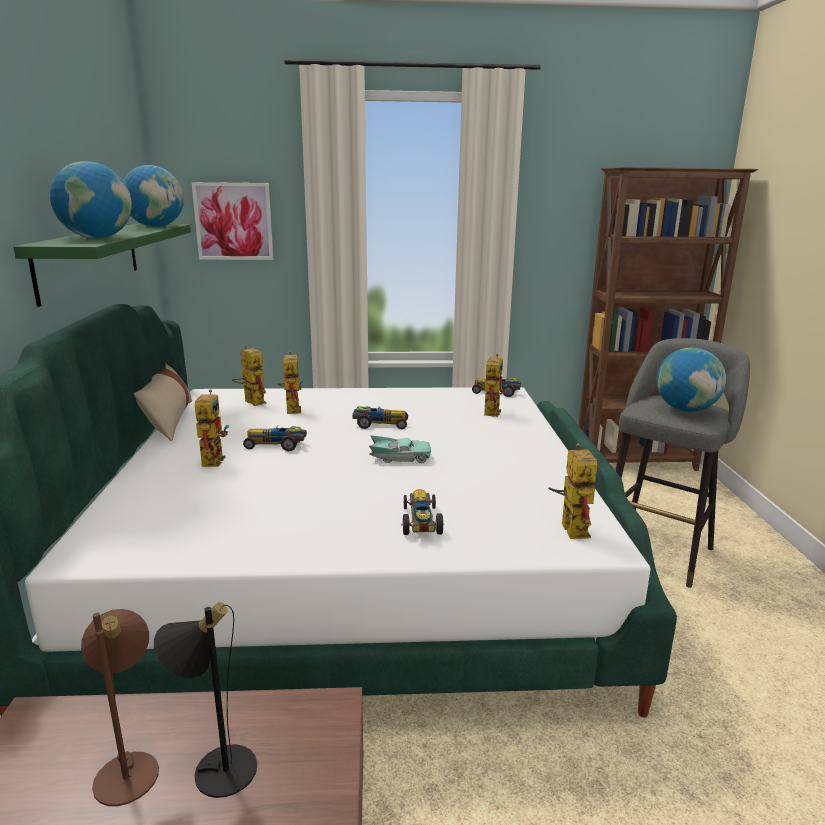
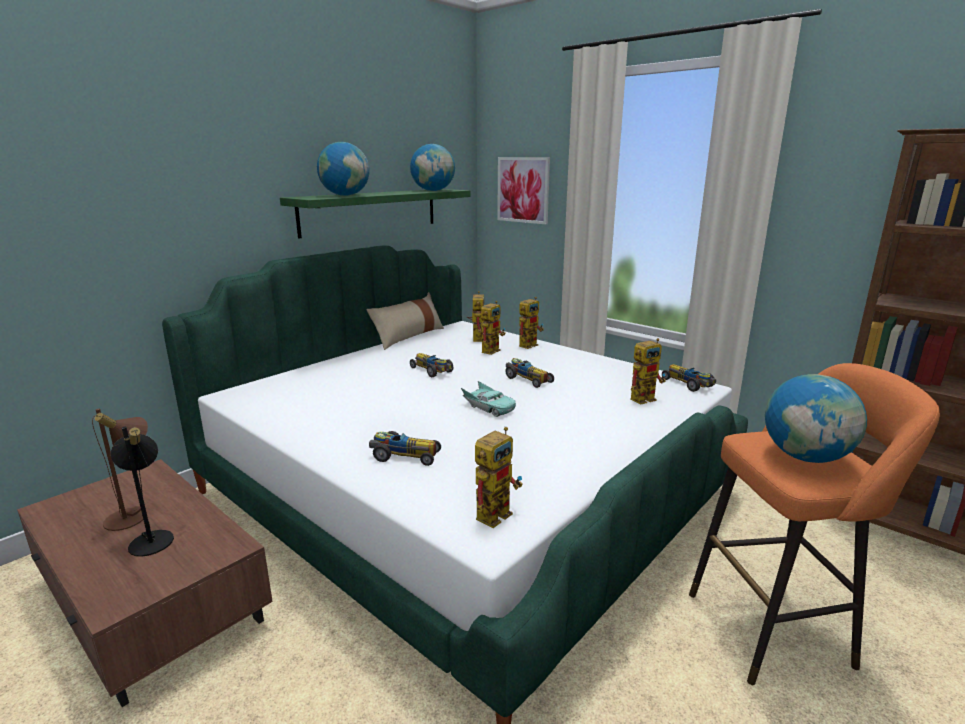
camera: 45 degrees right, 0 degrees up
toy robot [195,389,229,467] -> toy robot moved to [519,297,544,349]
toy car [401,489,444,535] -> toy car turned 60 degrees clockwise [369,431,441,466]
grey stool [615,338,750,588] -> orange stool [689,363,940,685]

